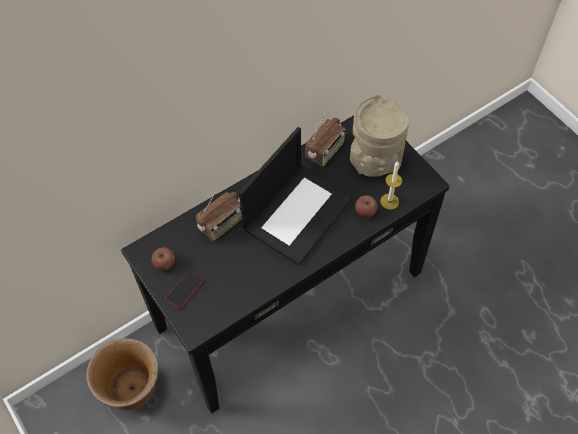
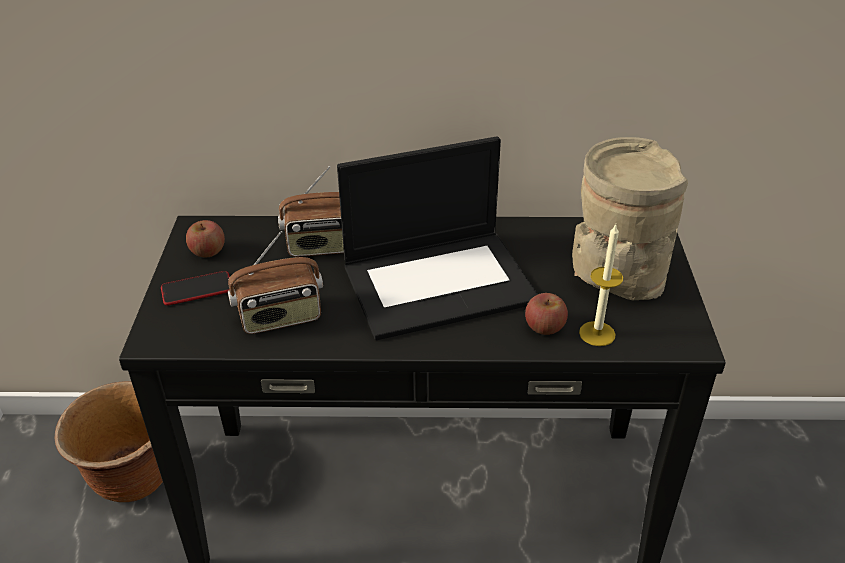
camera: 35 degrees right, 20 degrees down
radio [305,114,345,166] -> radio moved to [228,231,323,334]

